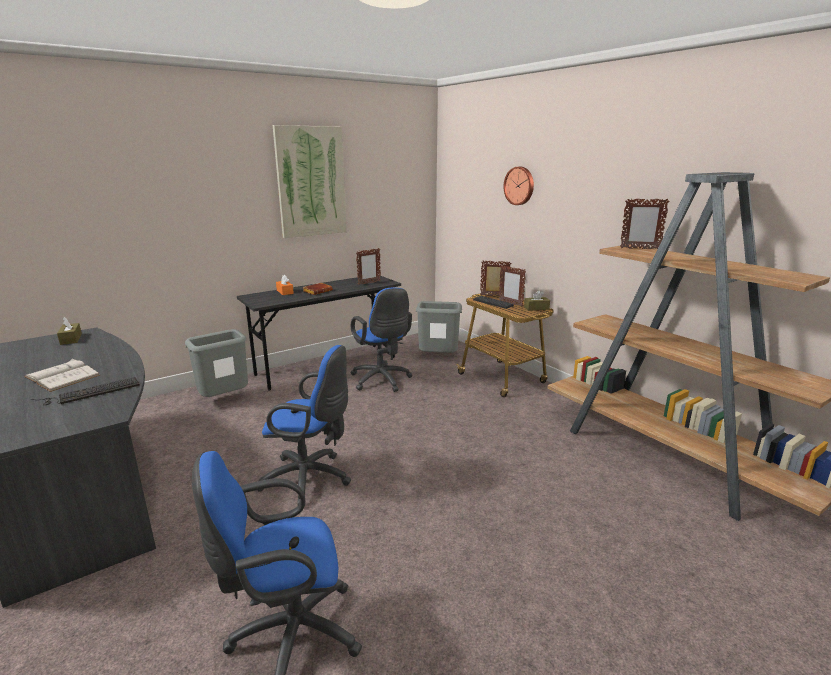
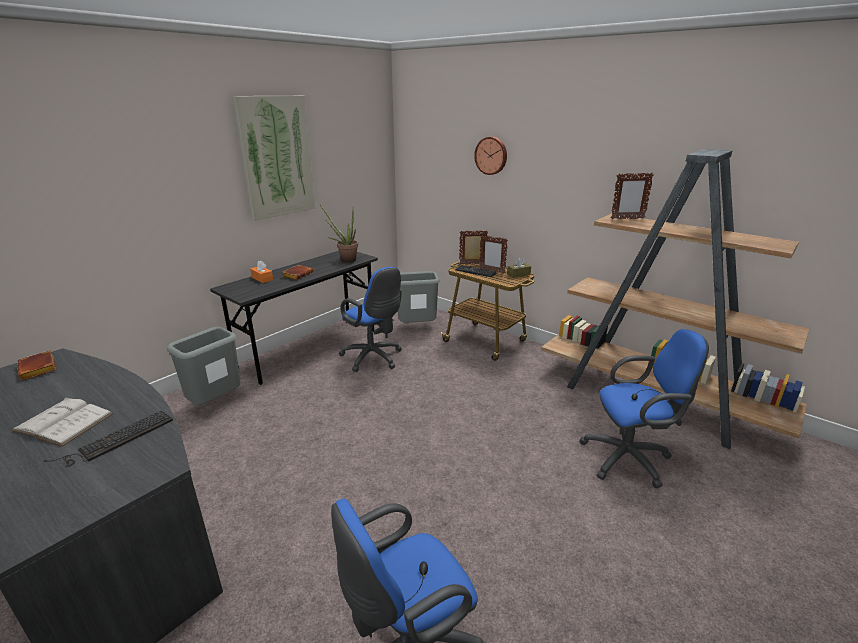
camera: 15 degrees left, 5 degrees up
brown tissue box [57,317,82,345] -> brown book [17,350,56,380]
blue office chair [257,345,351,507] -> blue office chair moved to [580,329,709,488]
picture frame [356,248,381,285] -> potted plant [319,204,358,263]

